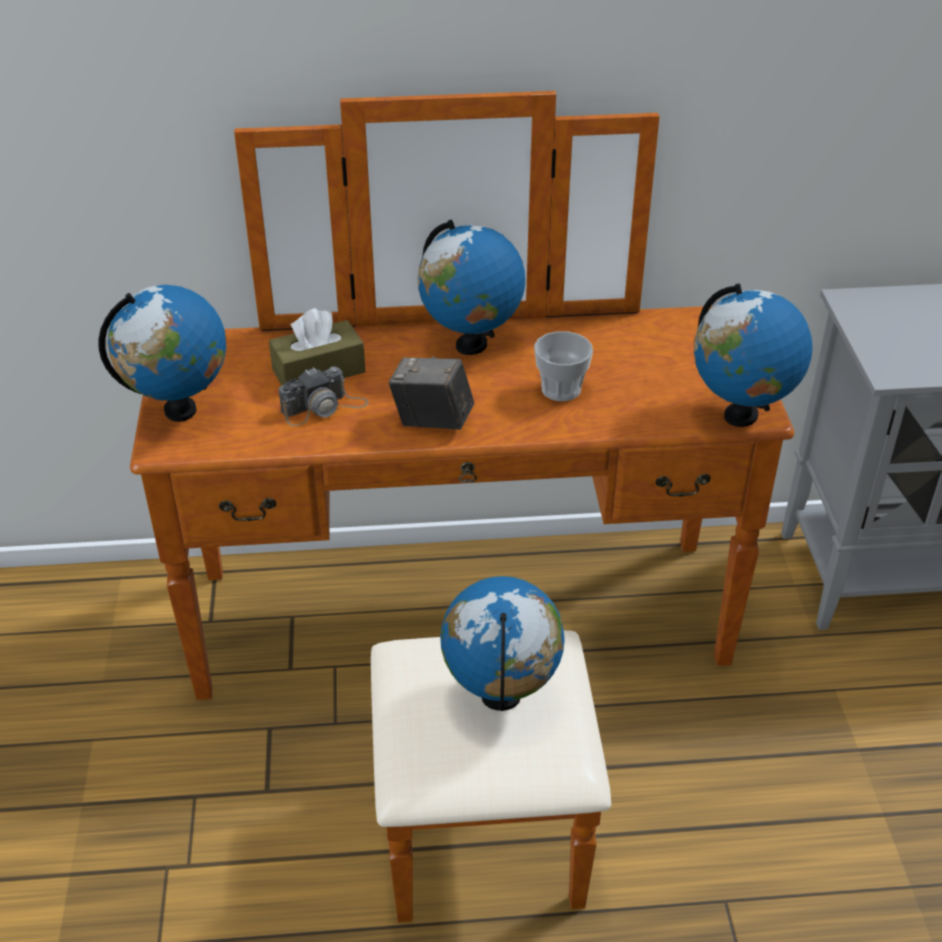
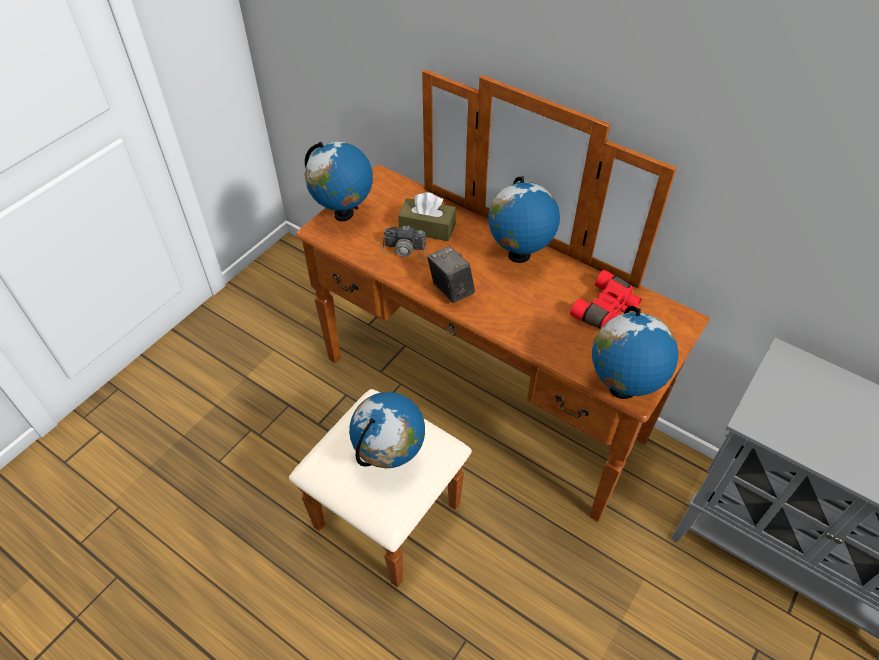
camera: 40 degrees right, 10 degrees up
cup [534,331,593,401] -> none
none -> red binoculars [570,270,641,329]

